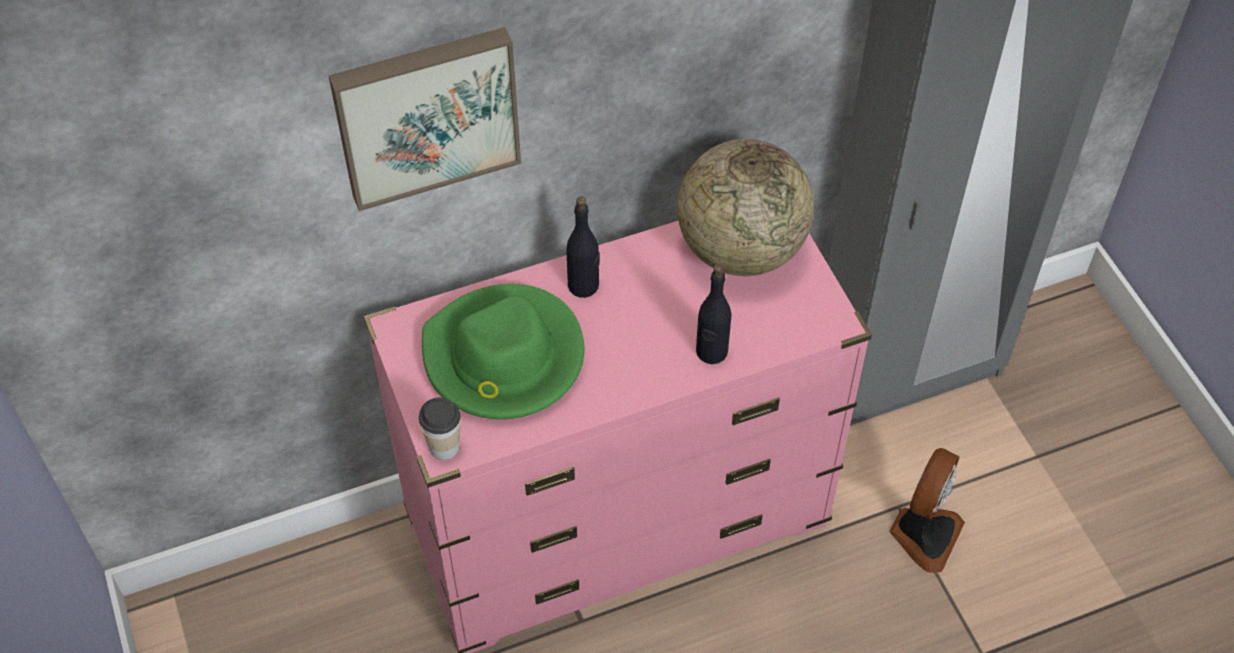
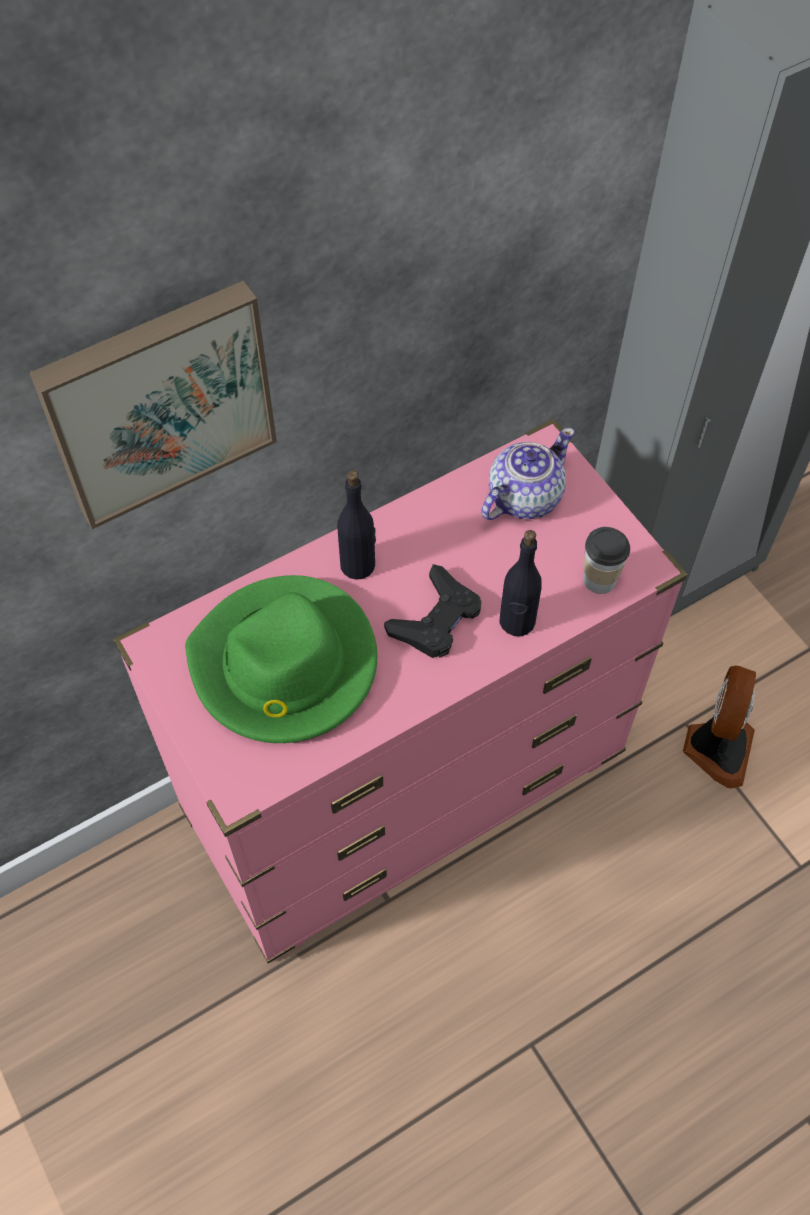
camera: 10 degrees left, 5 degrees up
cup [419,397,460,460] -> cup moved to [583,527,630,594]
globe [677,139,814,276] -> teapot [481,428,574,520]
none -> black game controller [384,564,482,658]

